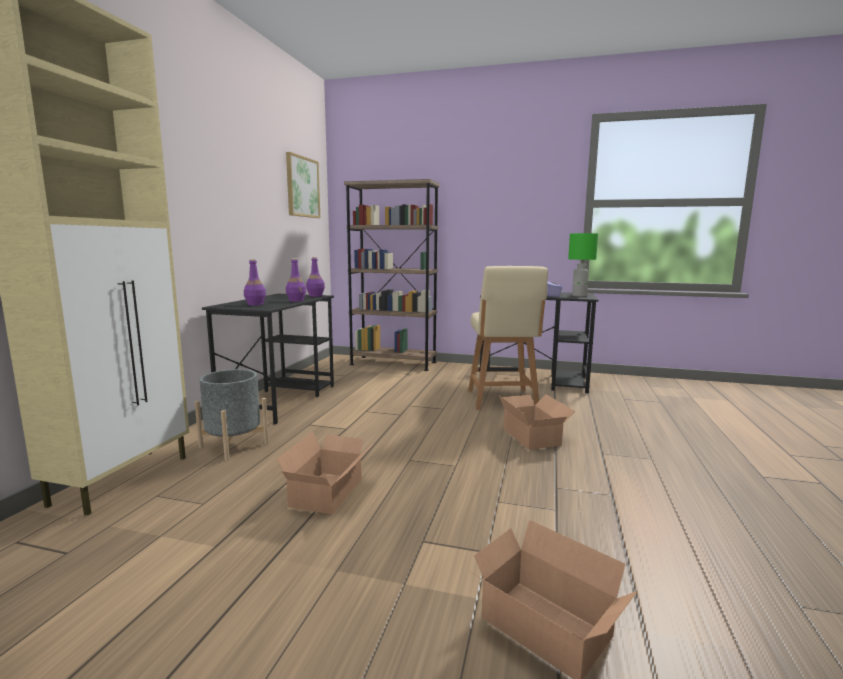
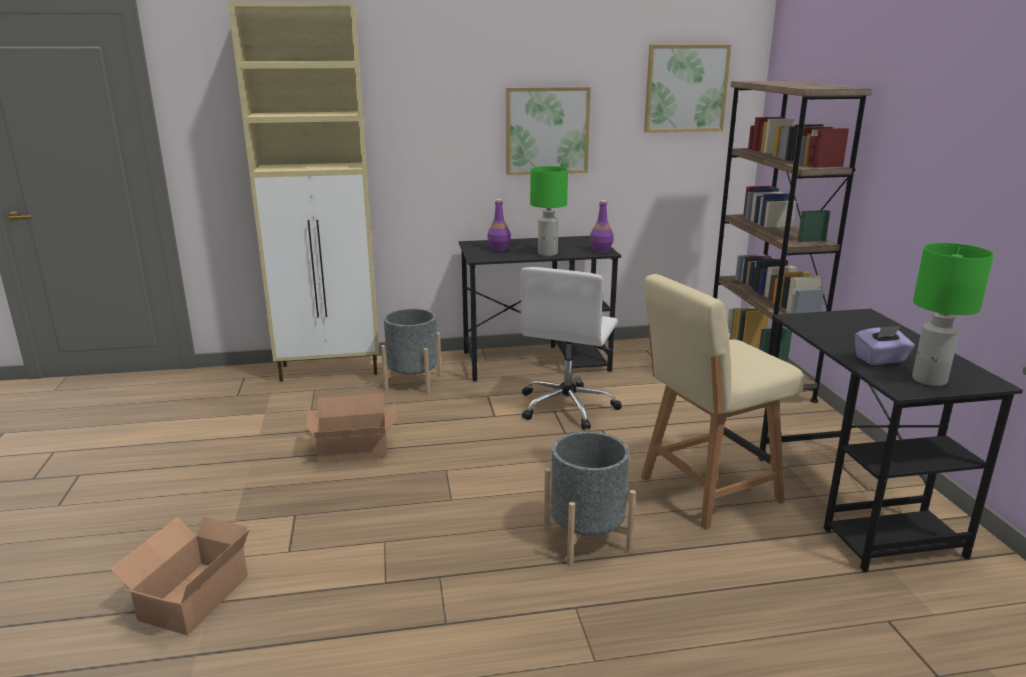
camera: 65 degrees right, 10 degrees up
purple bottle [286,258,306,302] -> green table lamp [530,166,568,256]
cardboard box [499,394,575,450] -> grey planter [544,431,636,566]
none -> picture [506,87,591,175]
none -> white office chair [521,267,622,430]

